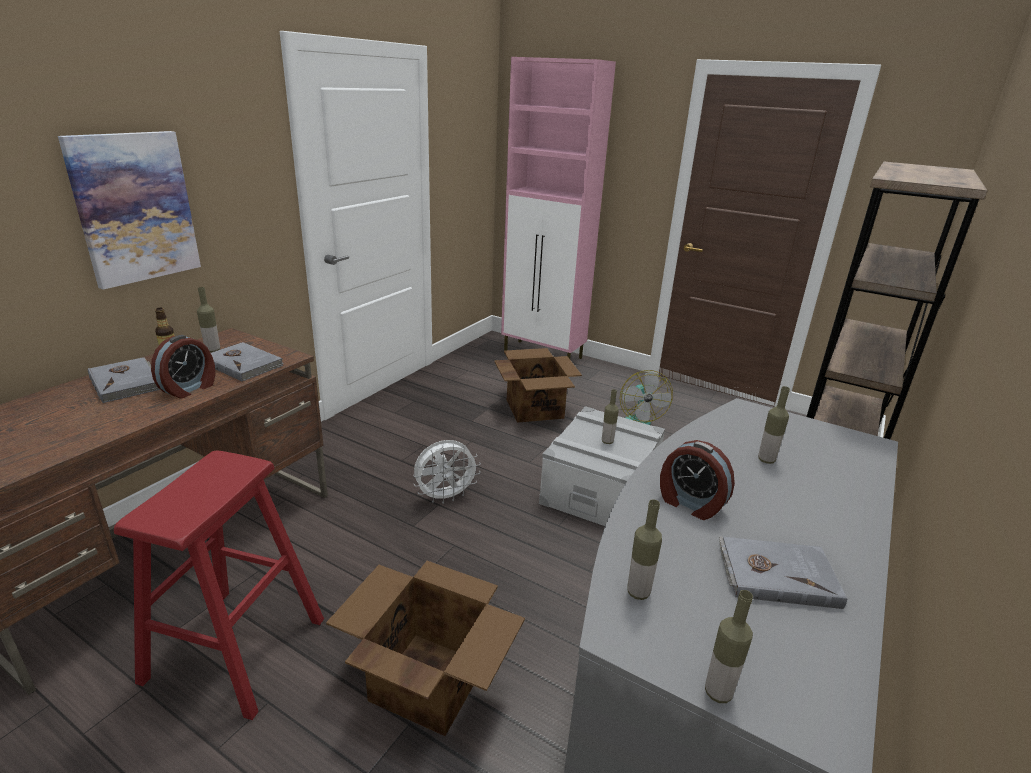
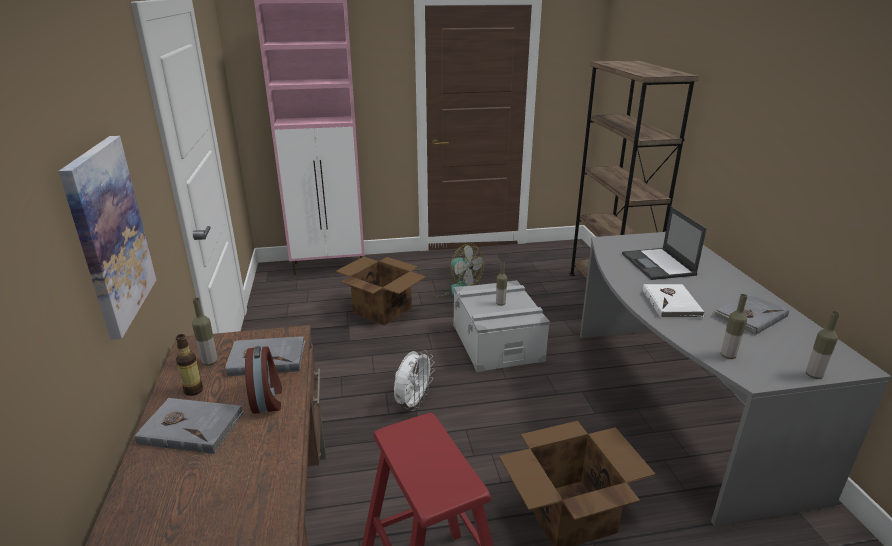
camera: 40 degrees left, 0 degrees up
alarm clock [660,440,735,520] -> white book [643,284,705,318]
bottle [758,386,790,464] -> laptop [622,206,706,280]

